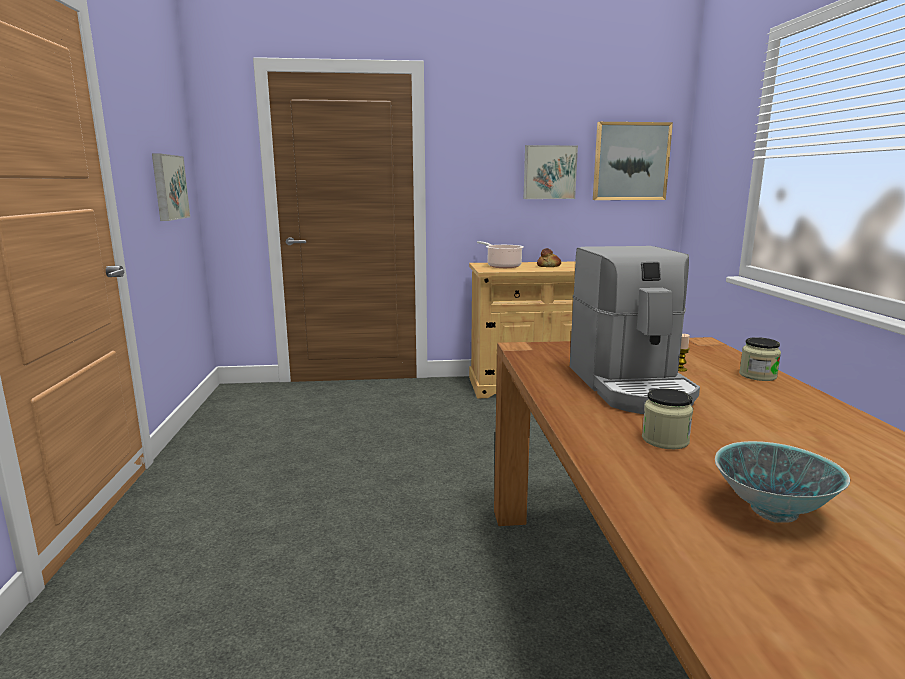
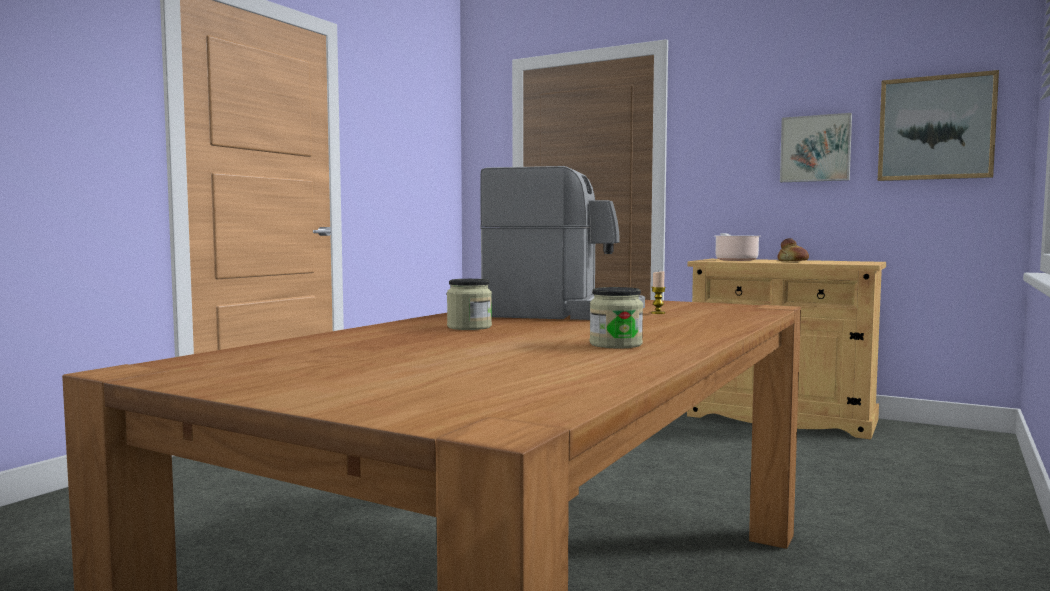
camera: 35 degrees right, 10 degrees down
picture [152,153,190,221] -> none
coffee machine [570,246,700,414] -> coffee machine turned 105 degrees counterclockwise [480,166,645,320]
bowl [715,441,850,523] -> none
jar [739,337,781,381] -> jar moved to [590,287,643,348]

